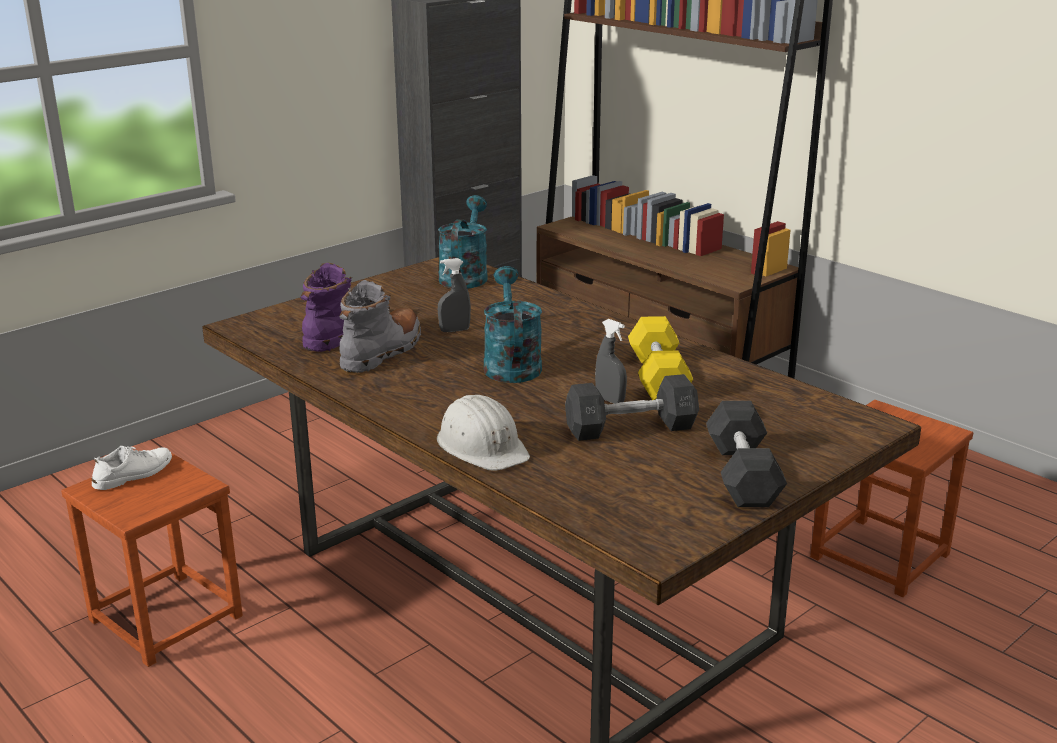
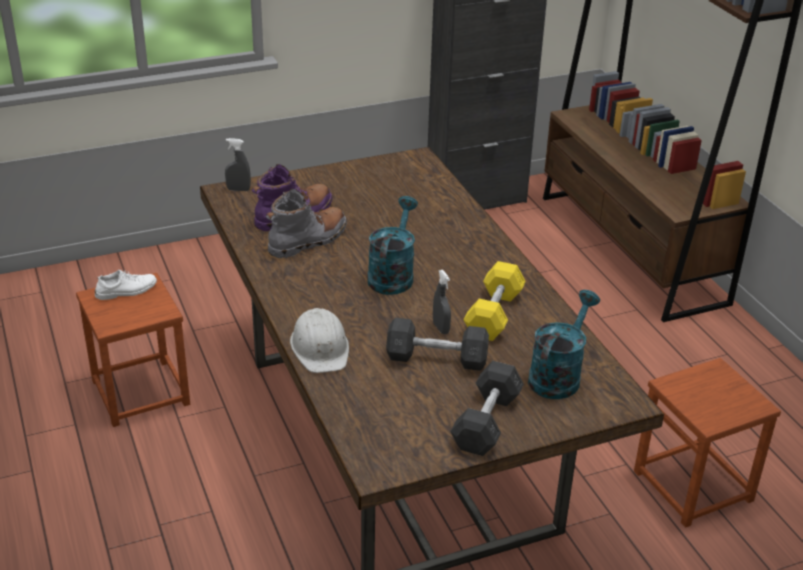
camera: 20 degrees right, 10 degrees up
turquoise watering can [438,195,488,289] -> turquoise watering can moved to [528,290,600,399]
grey spray bottle [438,258,471,332] -> grey spray bottle moved to [225,138,251,191]

